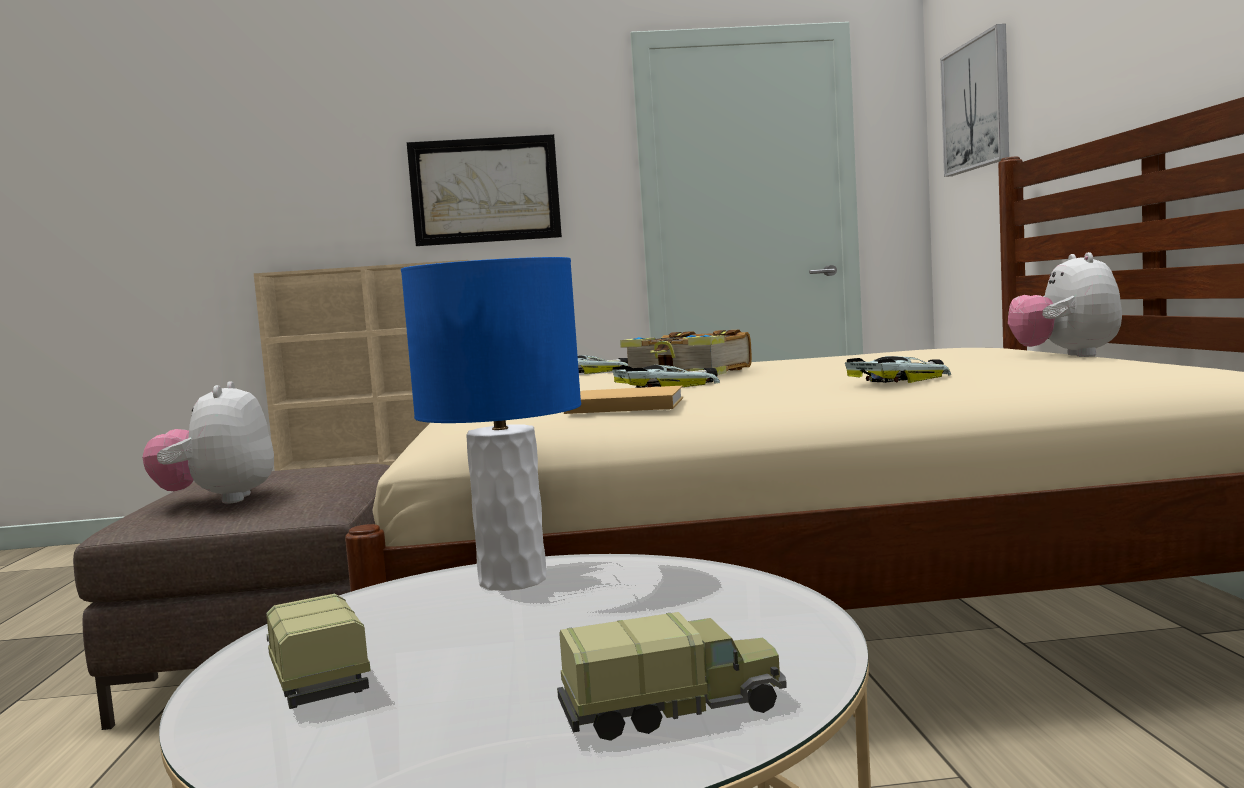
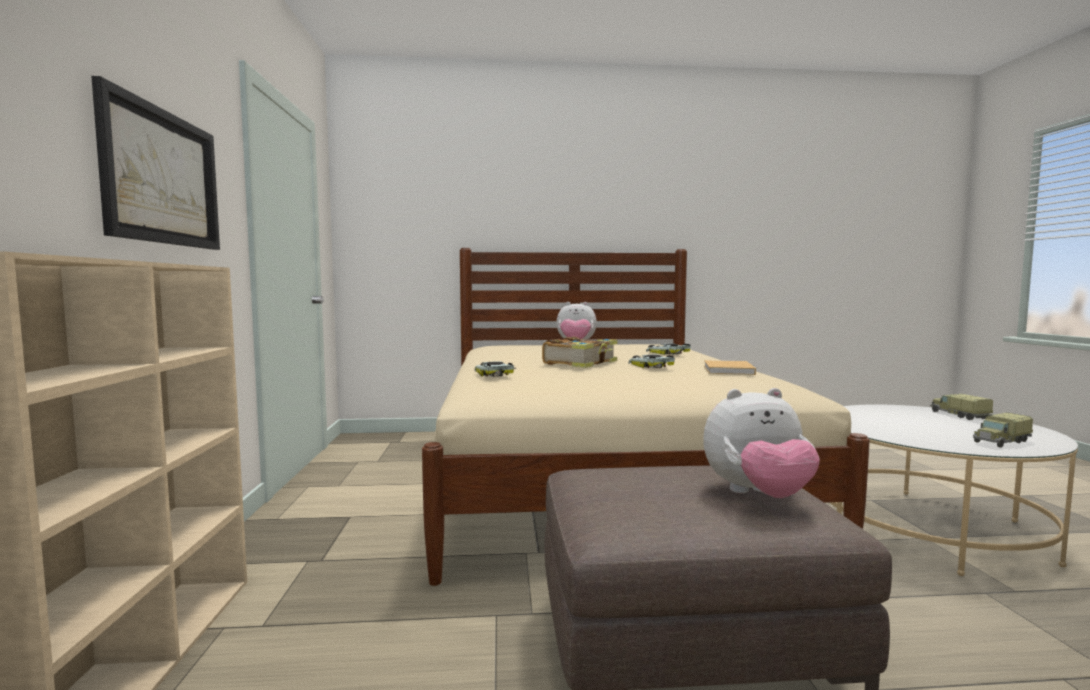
camera: 90 degrees left, 0 degrees up
blue table lamp [401,257,581,591] -> none
picture [940,24,1009,177] -> none

